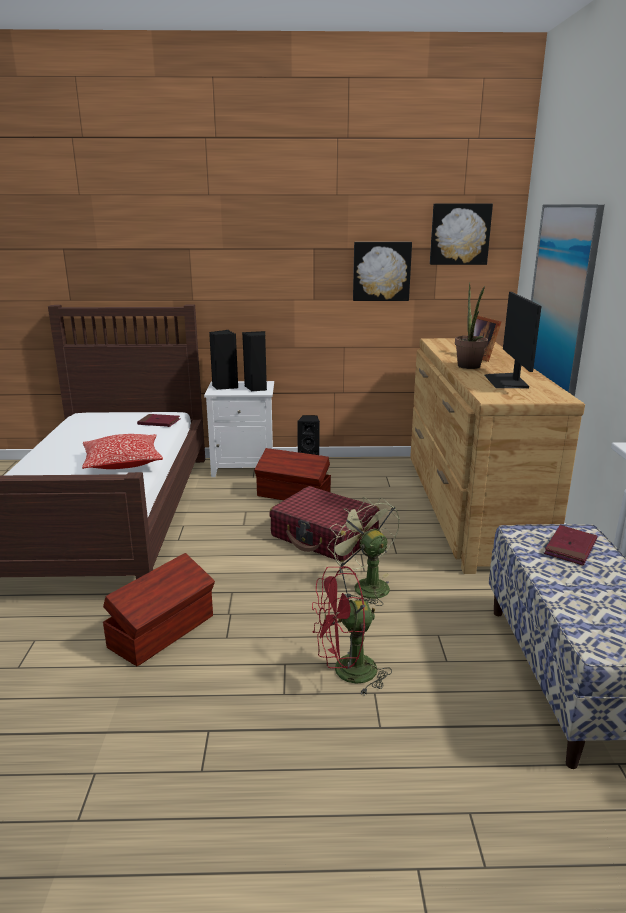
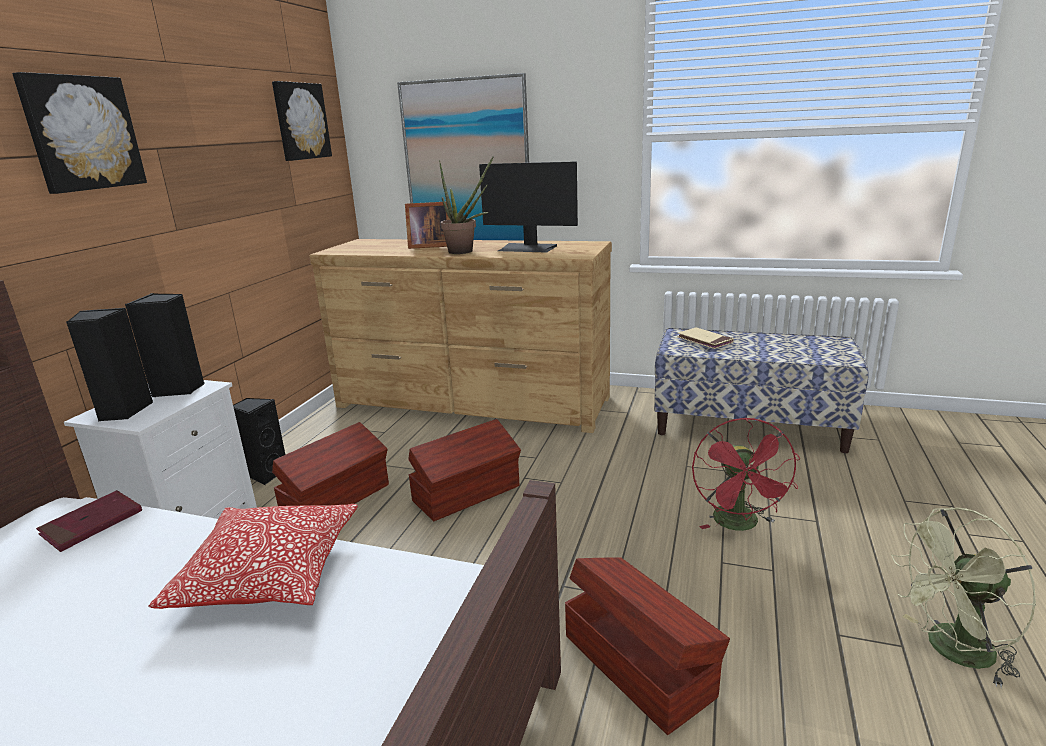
camera: 70 degrees left, 0 degrees up
red suitcase [269,486,379,562] -> brown storage box [408,419,521,521]
green fan [327,497,400,606] -> green fan moved to [892,507,1036,688]
picture [353,242,412,301] -> picture moved to [12,72,147,194]
red book [544,525,597,566] -> beige book [677,327,734,349]

